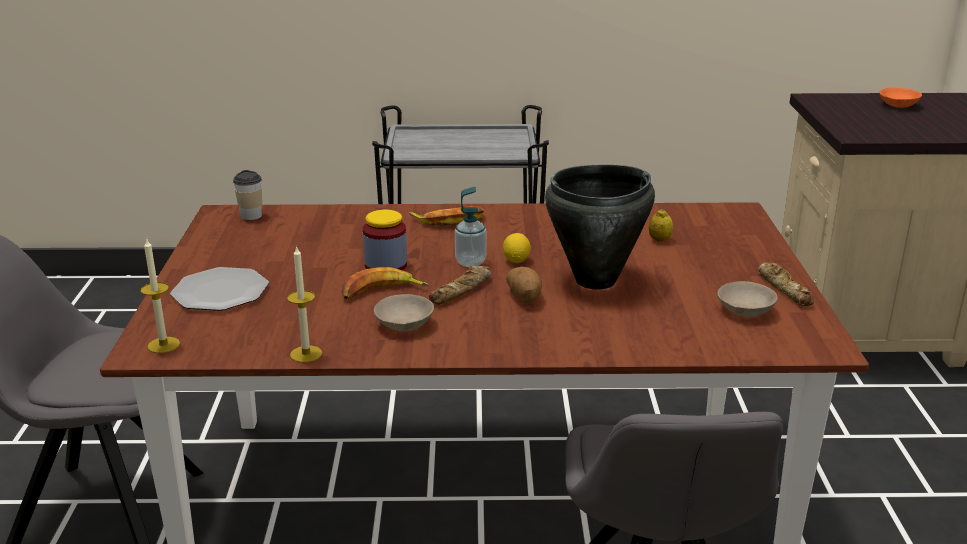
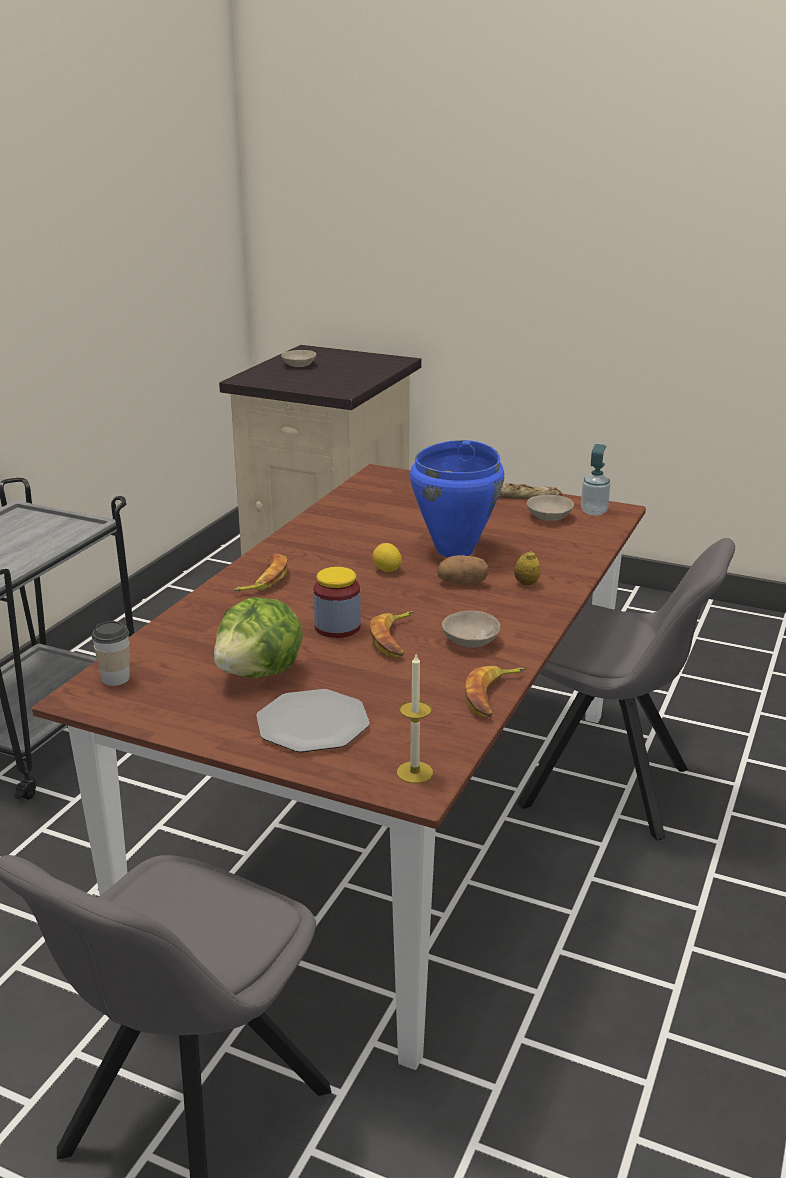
camera: 65 degrees left, 0 degrees up
candle [287,245,322,363] -> banana [465,666,526,717]
bread [429,266,491,305] -> none
soap dispenser [455,187,487,267] -> soap dispenser moved to [581,444,610,516]
black cooking pot [545,165,655,289] -> blue cooking pot [410,440,504,557]
lemon [649,210,673,242] -> lemon moved to [514,551,541,585]
orange bowl [879,88,922,108] -> beige bowl [281,350,316,367]
none -> lettuce [214,597,303,678]

